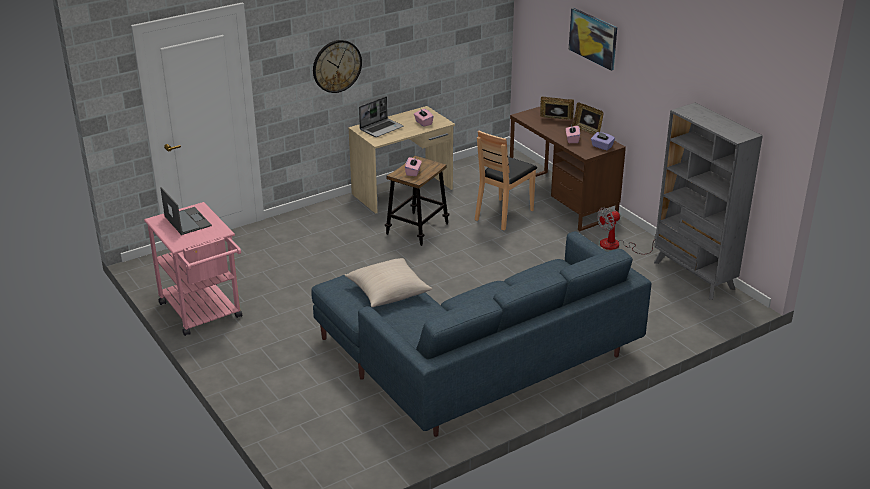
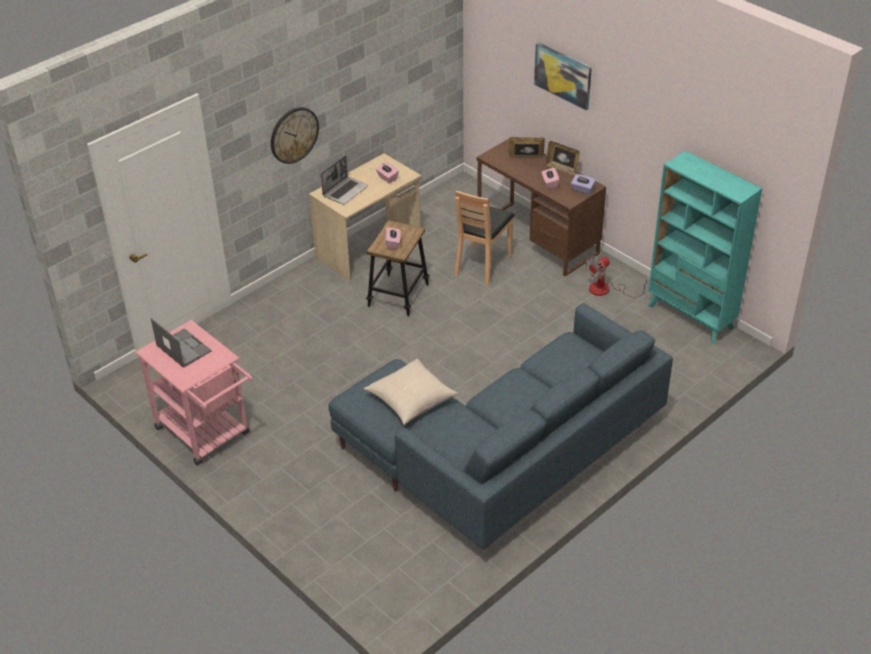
camera: 10 degrees left, 10 degrees up
grey bookcase [654,103,763,300] -> turquoise bookcase [648,151,762,344]

